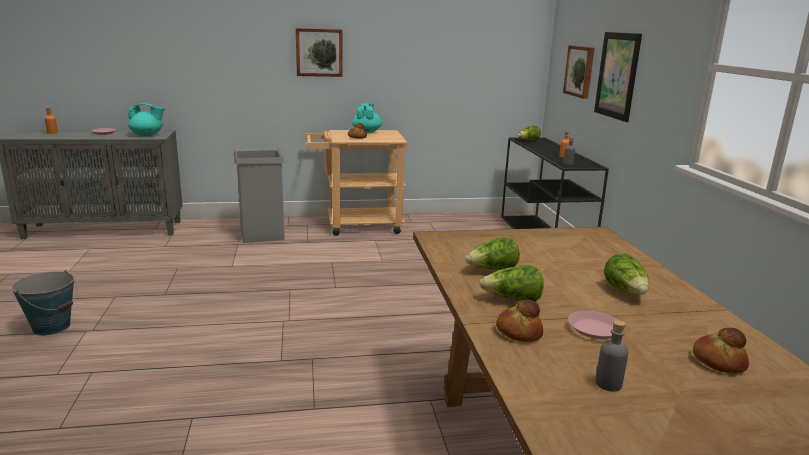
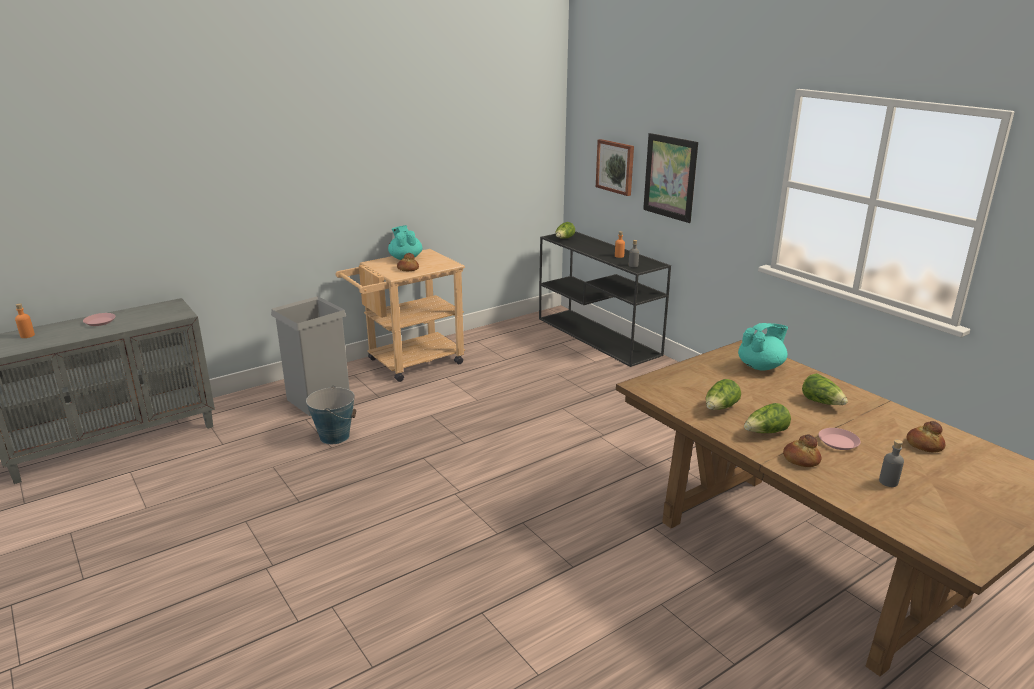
camera: 25 degrees left, 5 degrees up
bucket [11,270,78,336] -> bucket moved to [306,386,356,444]
turquoise teapot [128,103,164,136] -> turquoise teapot moved to [738,323,788,370]
picture [296,28,343,77] -> none

